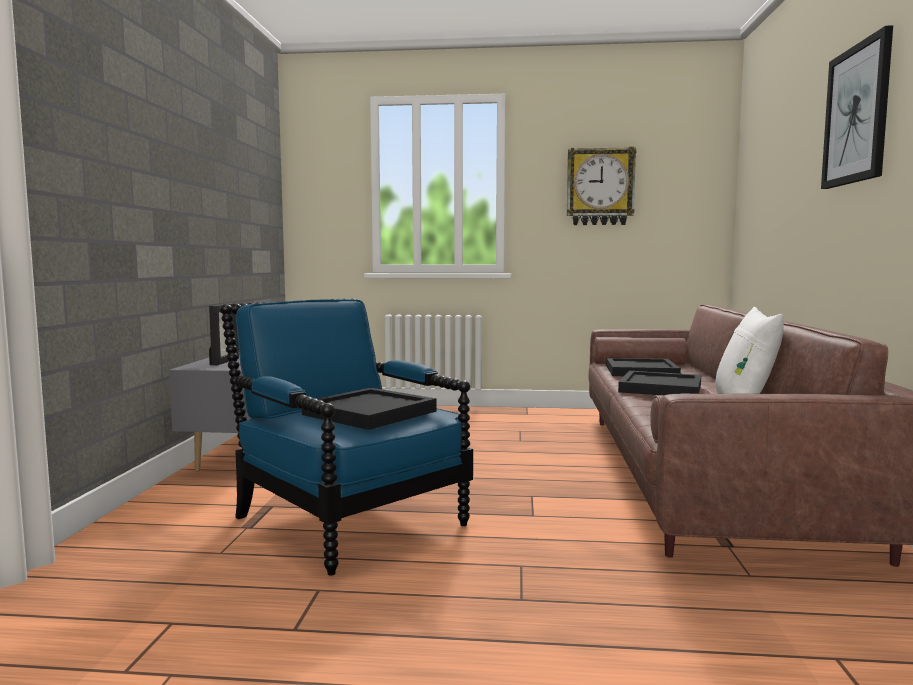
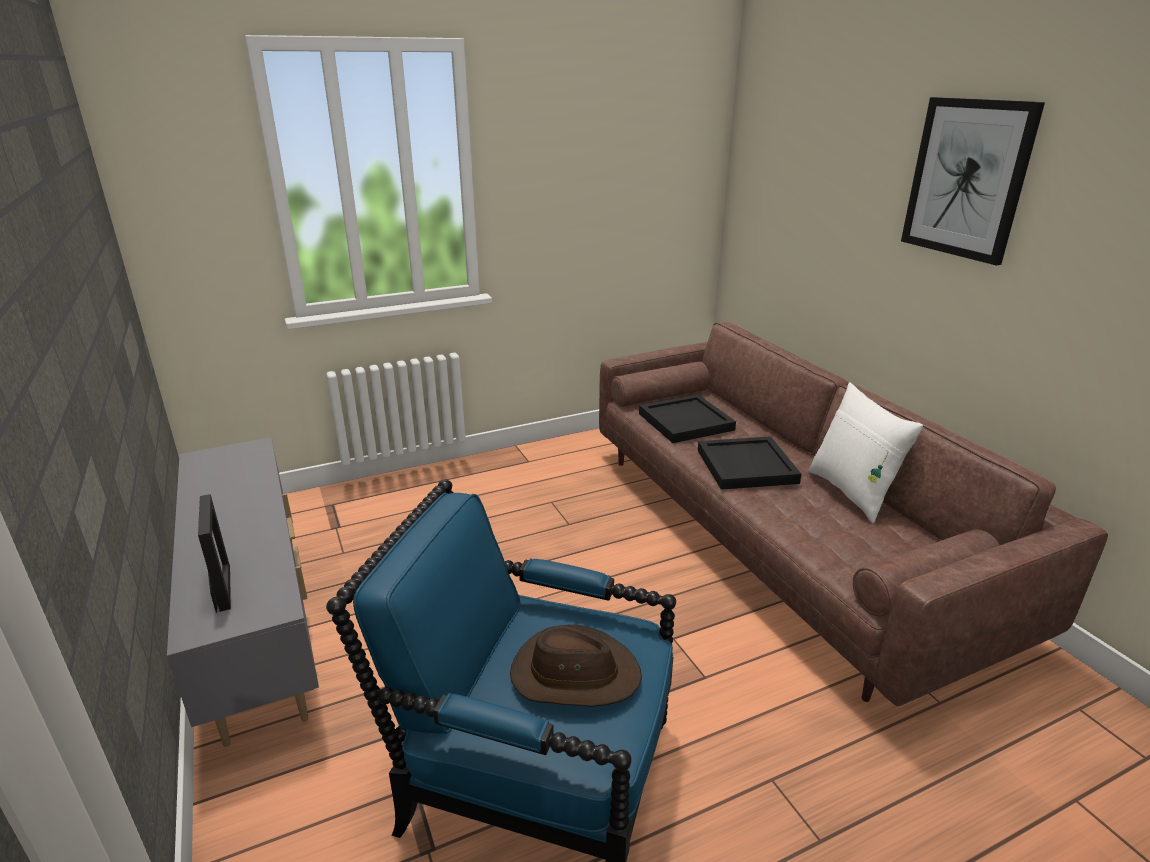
camera: 30 degrees left, 20 degrees up
black tray [302,388,437,430] -> brown hat [510,625,642,707]
wall clock [567,147,637,225] -> none

